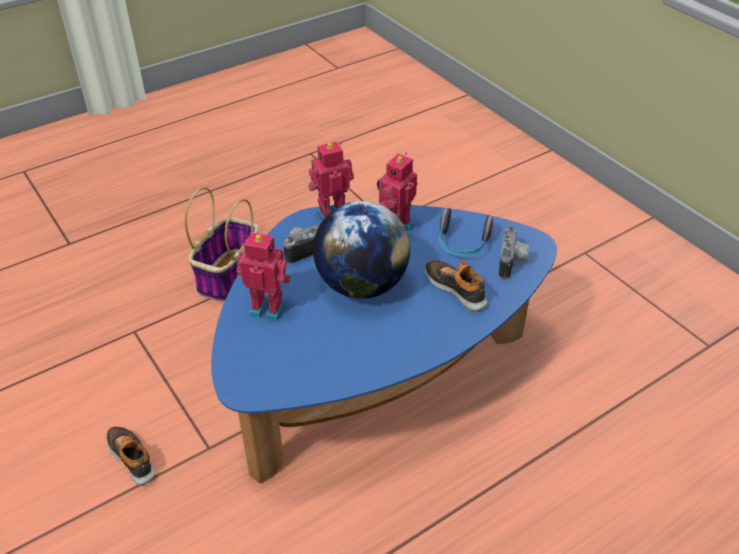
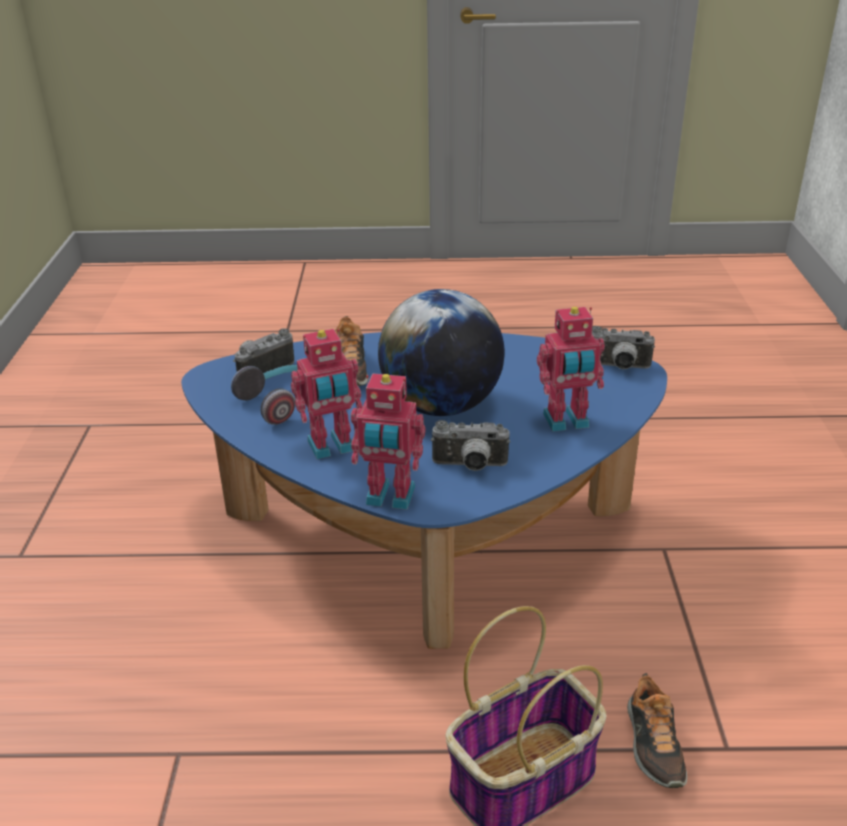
camera: 145 degrees left, 10 degrees down
shoe [106,426,155,485] -> shoe moved to [627,673,687,788]
toy robot [236,232,291,322] -> toy robot turned 60 degrees counterclockwise [537,306,605,432]
none -> camera [592,326,655,369]

